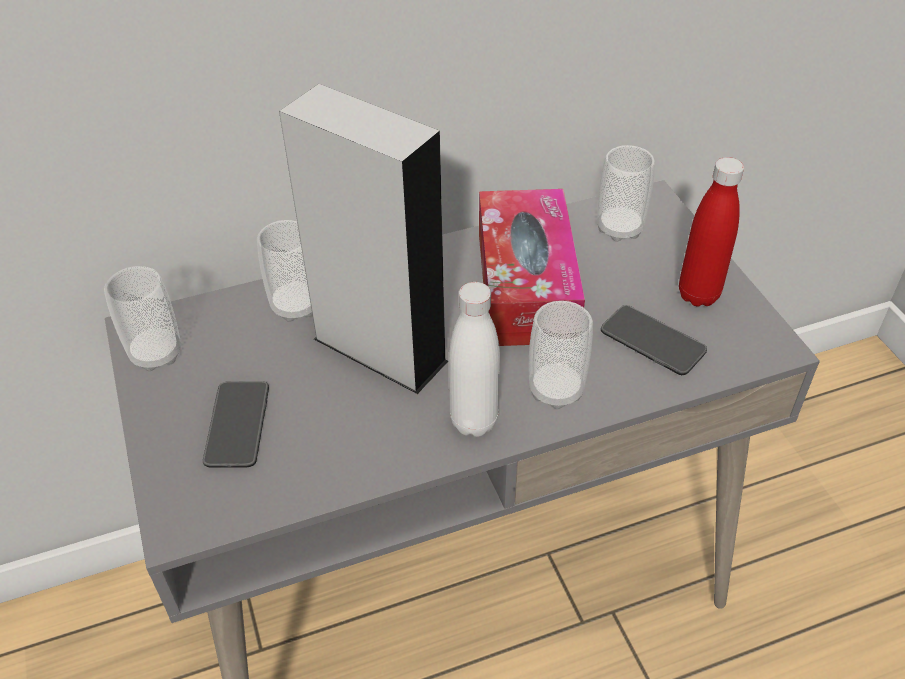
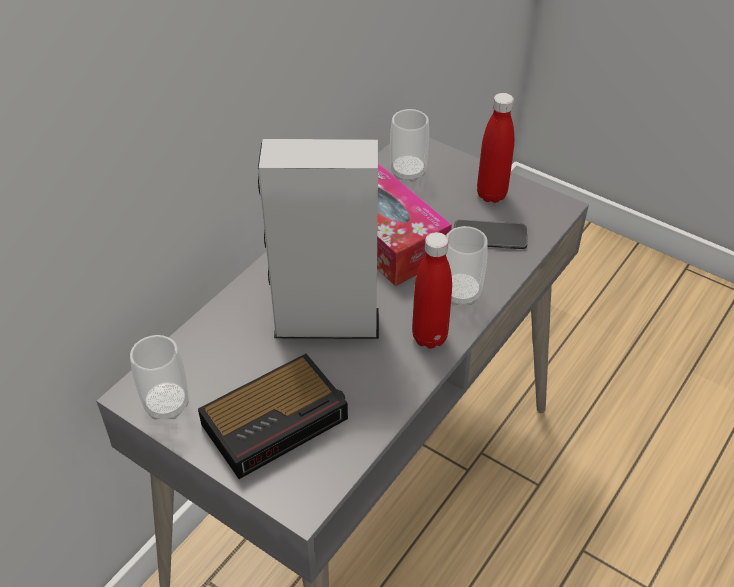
camera: 35 degrees left, 0 degrees up
phone [203,381,269,468] -> alarm clock [198,354,348,479]
cup [257,220,312,322] -> none
white bottle [449,282,500,437] -> red bottle [412,232,452,349]

